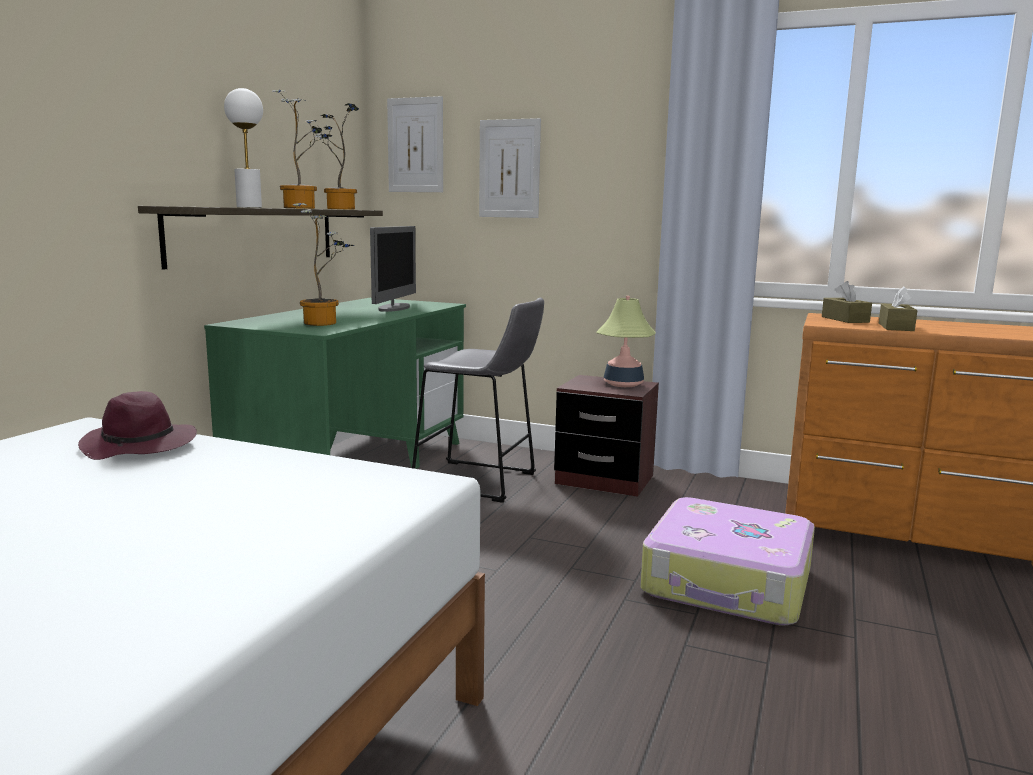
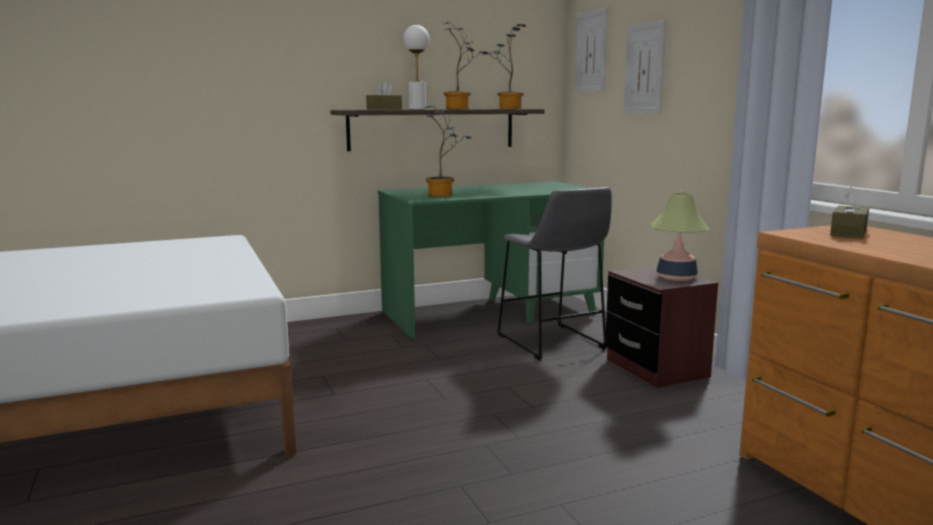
camera: 45 degrees right, 0 degrees up
purple hat [78,391,197,460] -> none
monitor [370,226,416,312] -> none
suitcase [640,497,815,626] -> none
brown tissue box [879,286,918,331] -> brown tissue box moved to [366,81,402,110]

